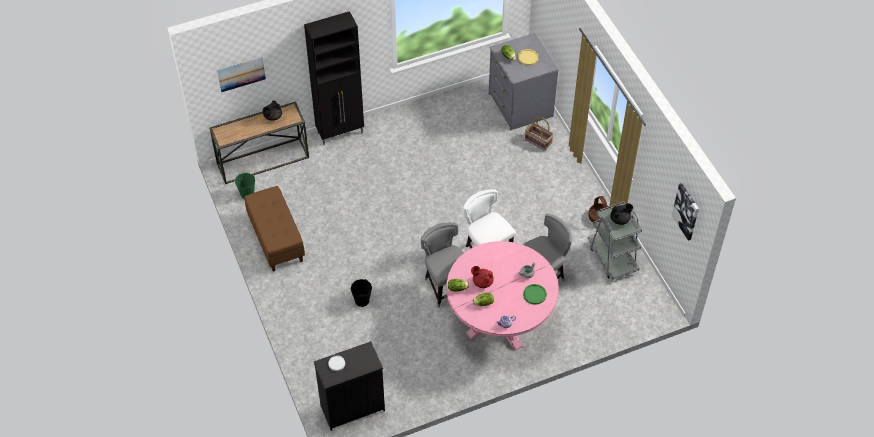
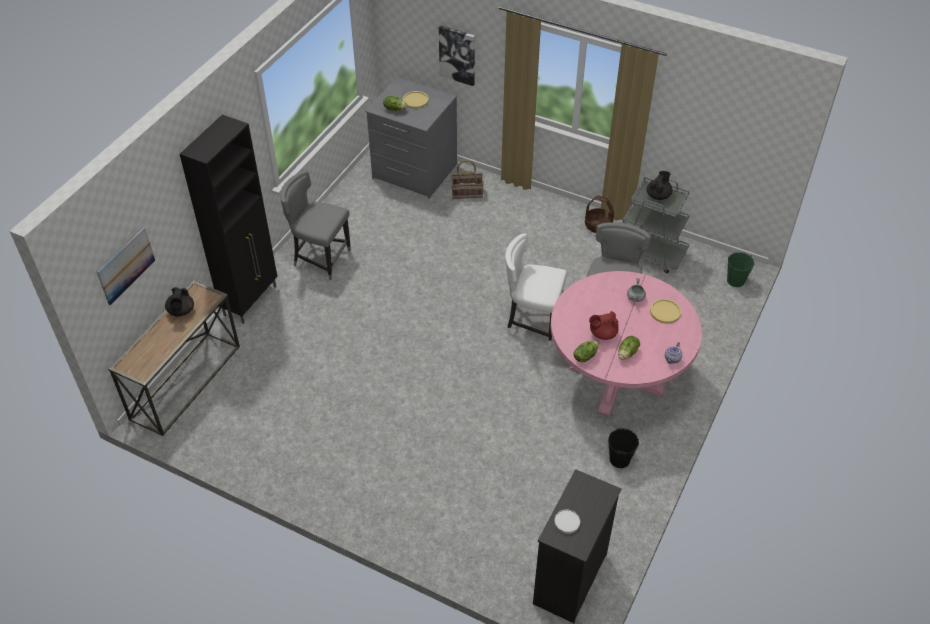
camera: 40 degrees left, 5 degrees down
green bucket [235,172,255,199] -> green bucket moved to [727,252,754,287]
brown bench [244,186,305,272] -> none
black bucket [351,279,372,307] -> black bucket moved to [608,428,639,468]
grey chair [421,222,464,308] -> grey chair moved to [280,170,351,280]
green plate [523,284,547,304] -> yellow plate [650,299,681,323]
picture [672,183,699,241] -> picture moved to [439,25,475,86]

